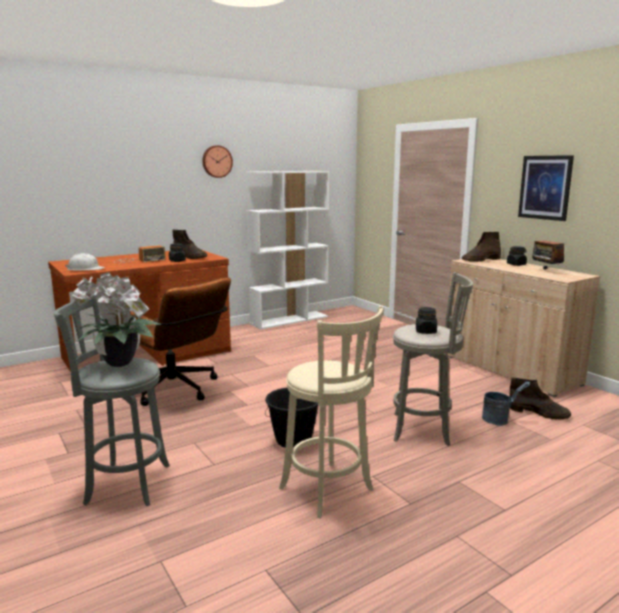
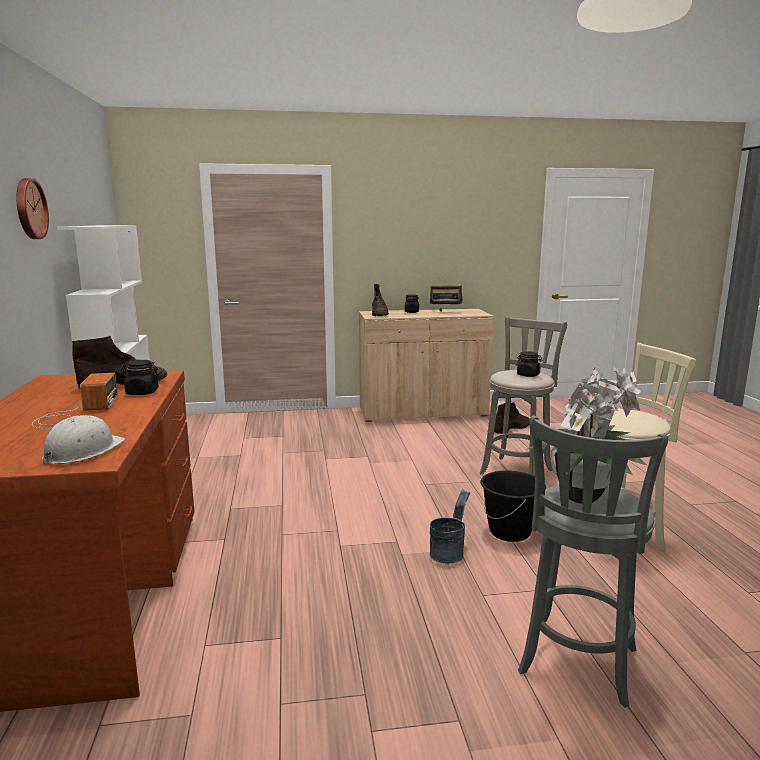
camera: 65 degrees left, 0 degrees up
brown office chair [130,277,231,406] -> none
grey bucket [482,382,530,426] -> grey bucket moved to [430,489,470,564]
picture [518,155,574,221] -> none

